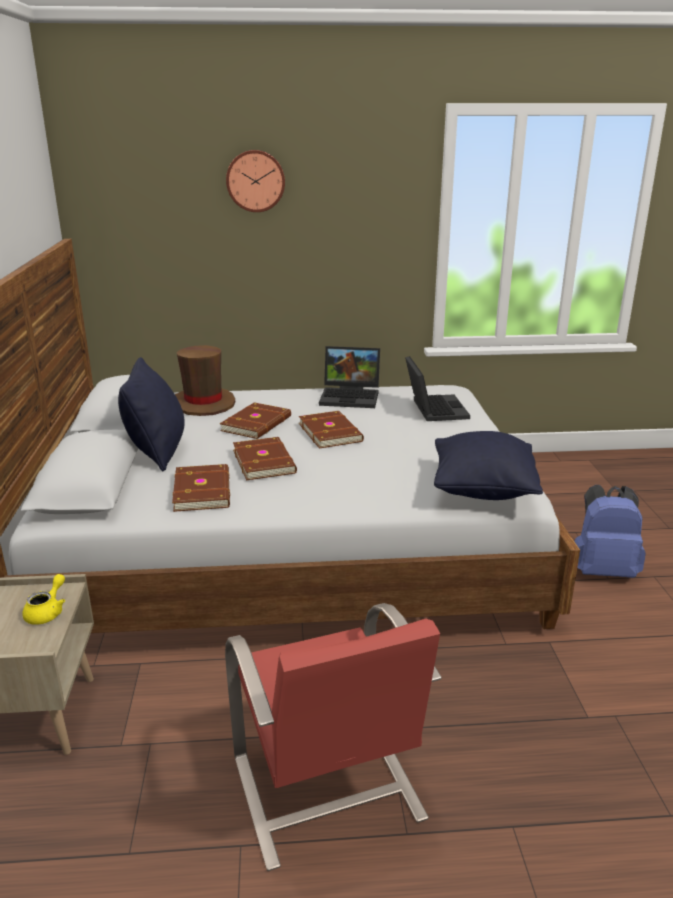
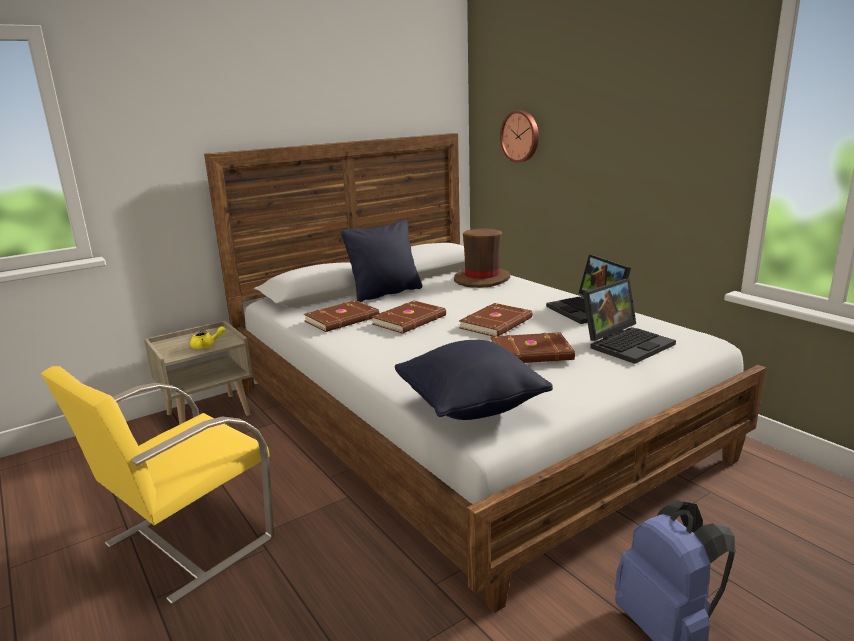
camera: 60 degrees right, 5 degrees down
brown book [220,402,291,439] -> brown book moved to [490,332,575,363]
red chair [225,603,442,871] -> yellow chair [41,366,274,605]
wall clock [226,150,285,212] -> wall clock moved to [500,111,539,163]

